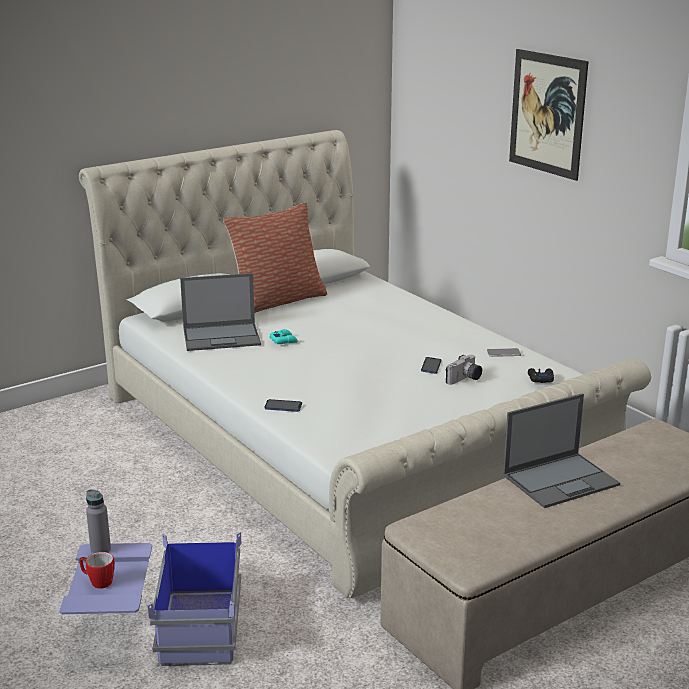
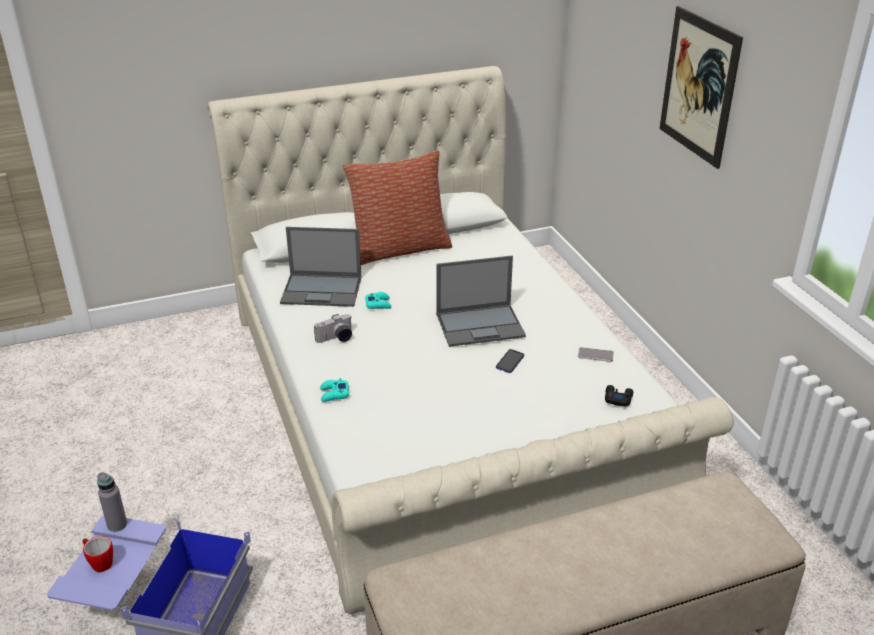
camera: 15 degrees right, 10 degrees up
phone [264,399,302,412] -> turquoise game controller [320,378,349,402]
camera [446,355,482,385] -> camera moved to [314,314,352,343]
laptop [503,393,620,508] -> laptop moved to [436,256,526,347]

